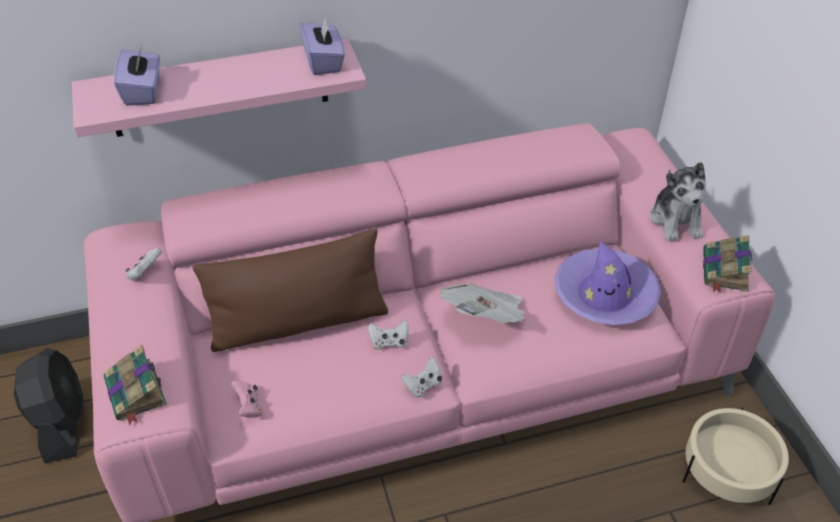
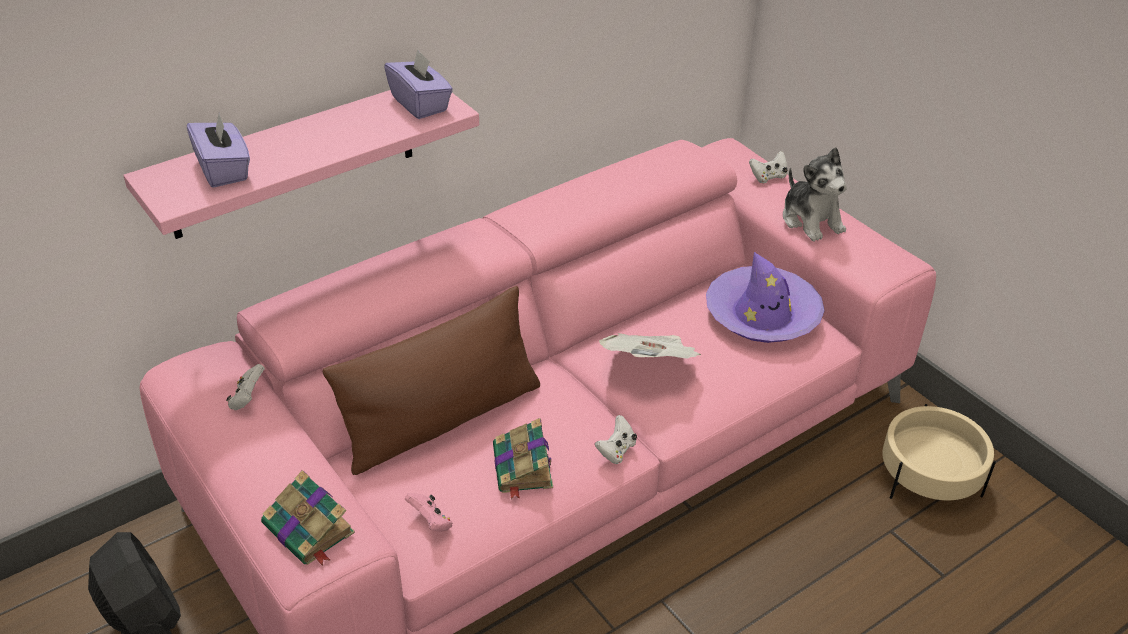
camera: 20 degrees left, 5 degrees down
white game controller [368,320,409,350] -> white game controller moved to [749,151,788,183]
book [703,235,752,293] -> book moved to [493,418,553,499]

